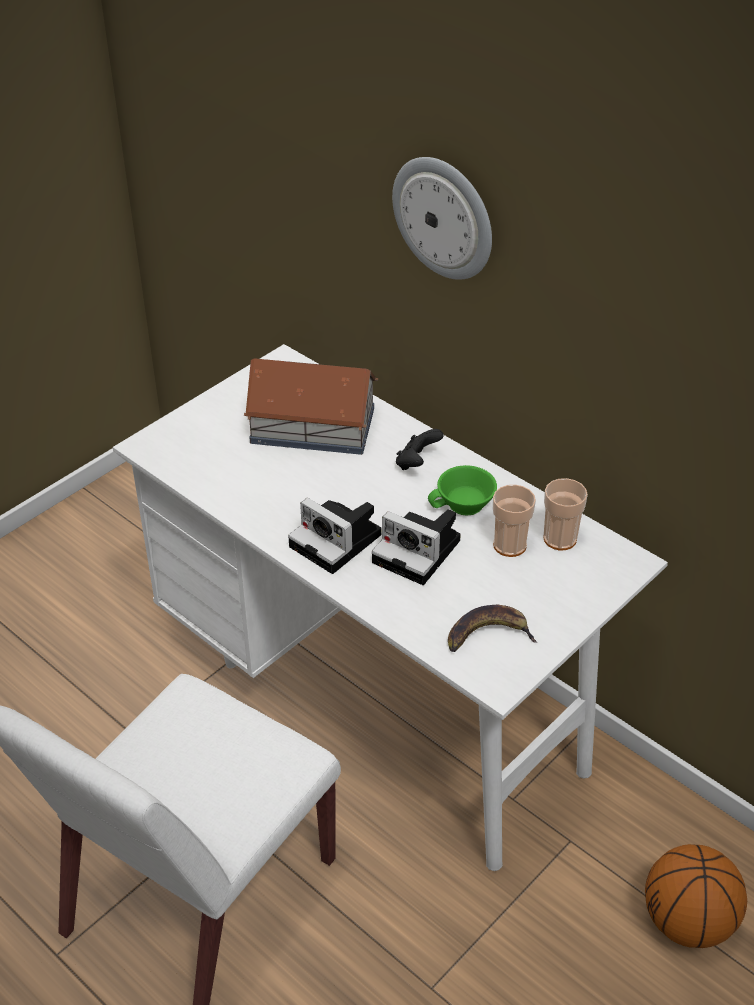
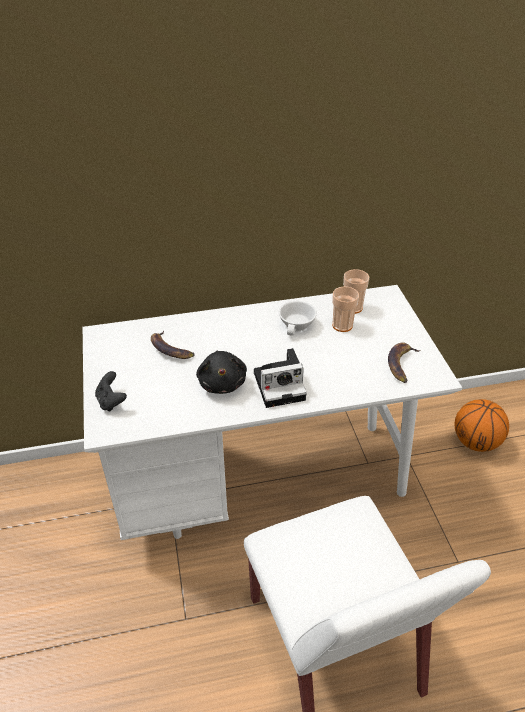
camera: 55 degrees left, 0 degrees up
toy house [244,358,378,455] -> banana [151,331,195,359]
camera [372,509,461,585] -> none
wall clock [392,157,492,280] -> none
black game controller [396,429,444,470] -> black game controller moved to [95,371,127,412]
green cup [428,465,497,516] -> white cup [279,301,317,336]
none -> black plush toy [196,351,247,394]

